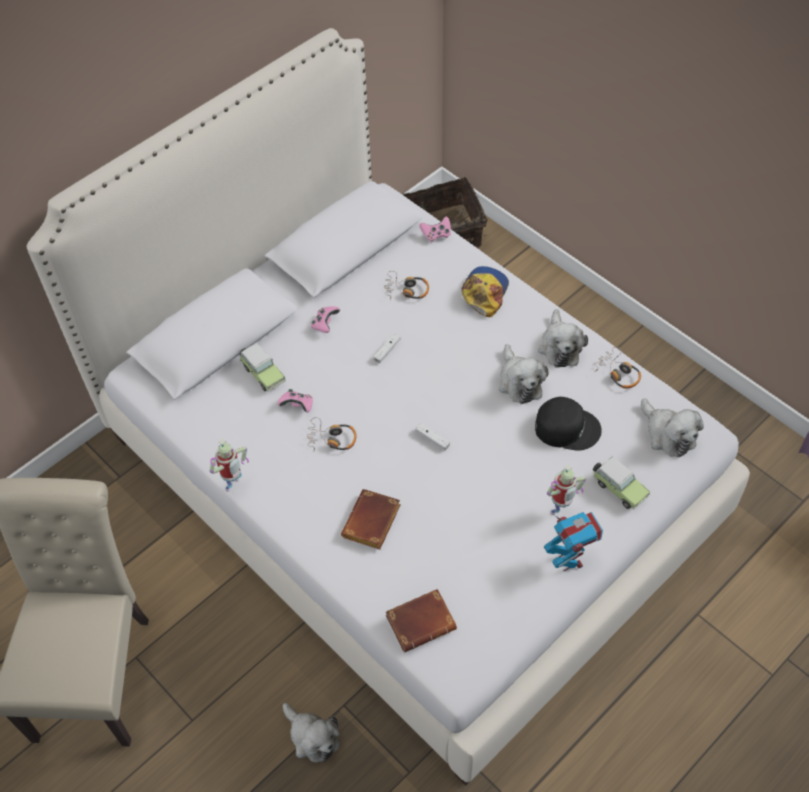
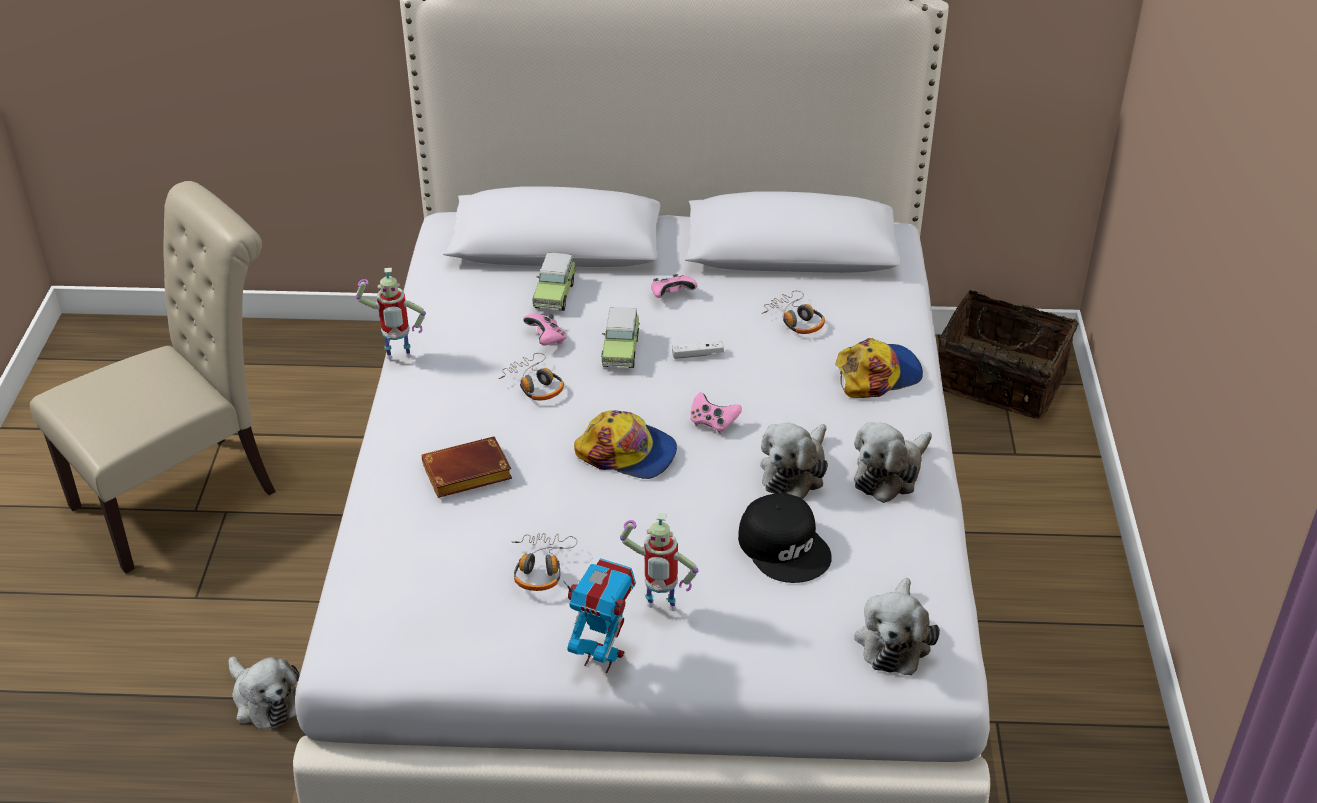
camera: 45 degrees right, 15 degrees down
plush toy [283,703,340,763] -> plush toy turned 45 degrees counterclockwise [229,657,300,729]
brown book [386,589,457,652] -> none
white game controller [415,423,450,450] -> cap [574,410,677,479]
pink game controller [420,217,451,242] -> pink game controller moved to [690,392,742,434]
toy robot [544,512,603,571] -> toy robot turned 90 degrees counterclockwise [563,558,636,673]
toy car [593,456,650,510] -> toy car moved to [601,307,640,368]
headphones [594,347,641,389] -> headphones moved to [511,533,577,591]

